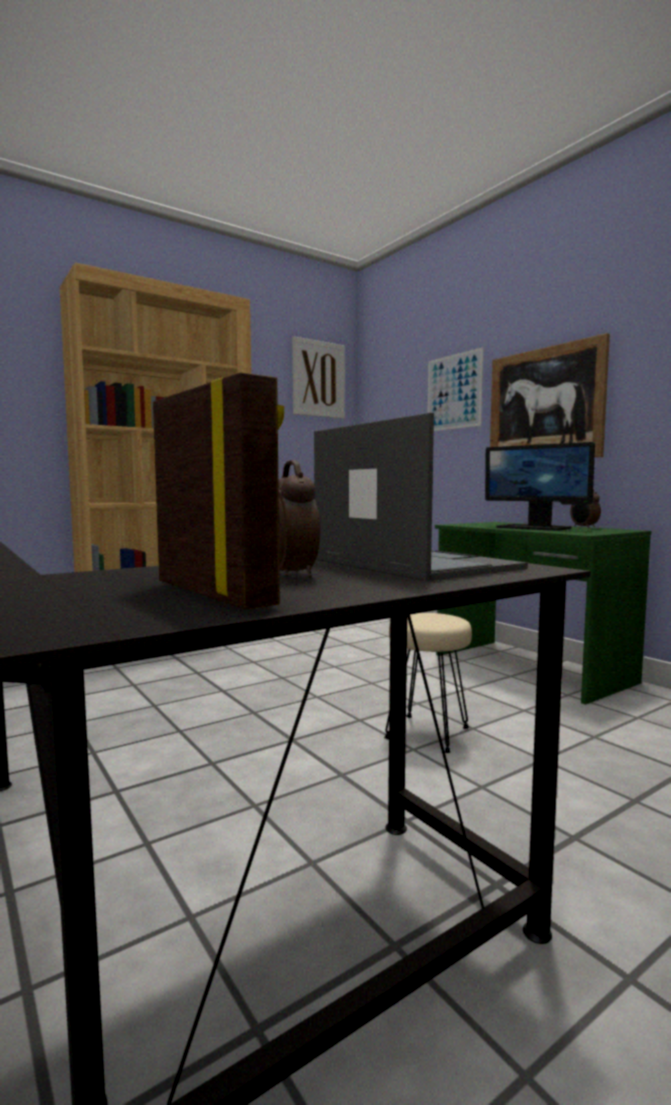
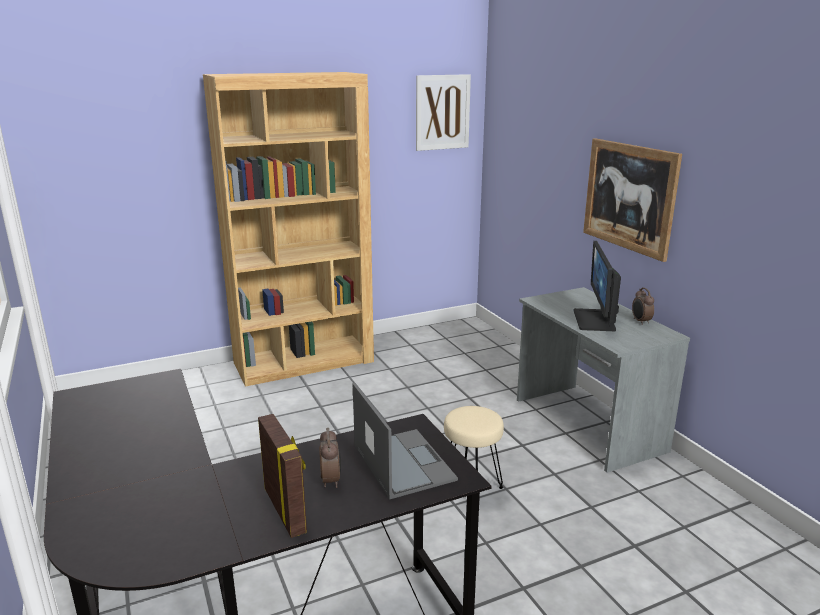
camera: 10 degrees right, 15 degrees up
picture [428,347,483,431] -> none
green desk [435,522,651,705] -> grey desk [517,287,690,473]
monitor [485,442,595,531] -> monitor turned 45 degrees clockwise [574,241,621,331]

